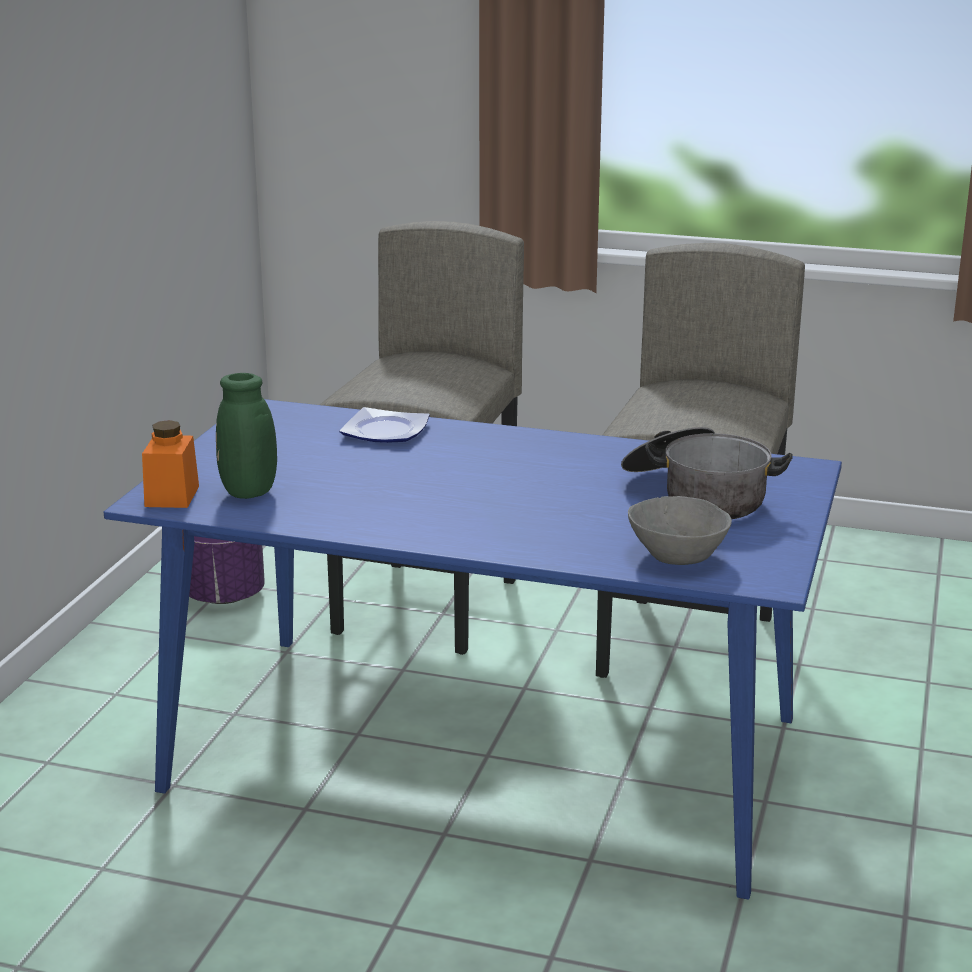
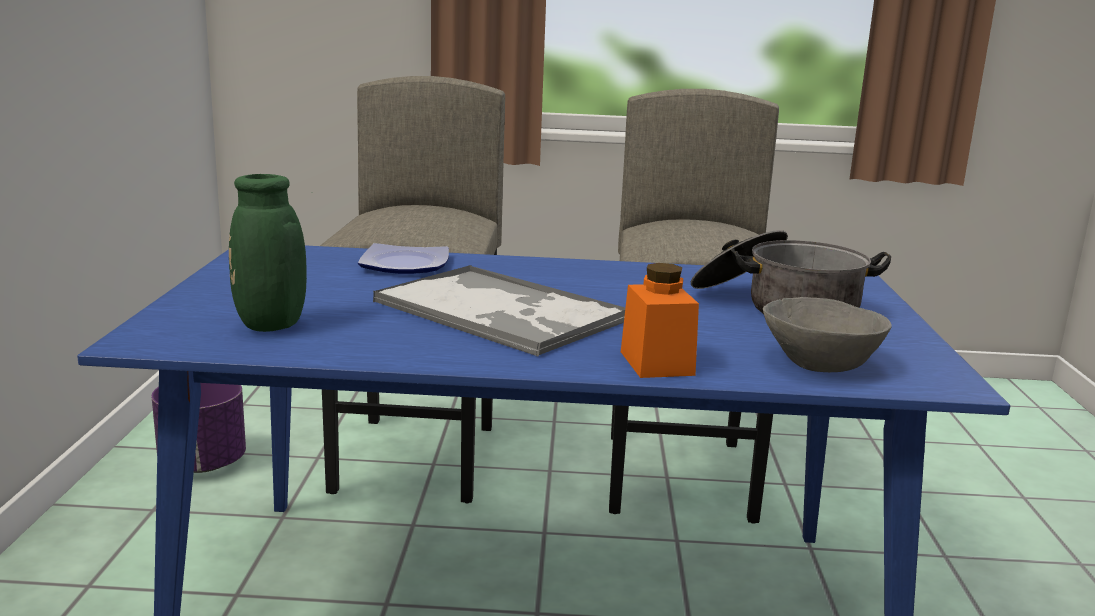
camera: 15 degrees left, 5 degrees down
orange jar [142,420,199,508] -> orange jar moved to [621,263,699,378]
none -> tray [373,265,625,357]

